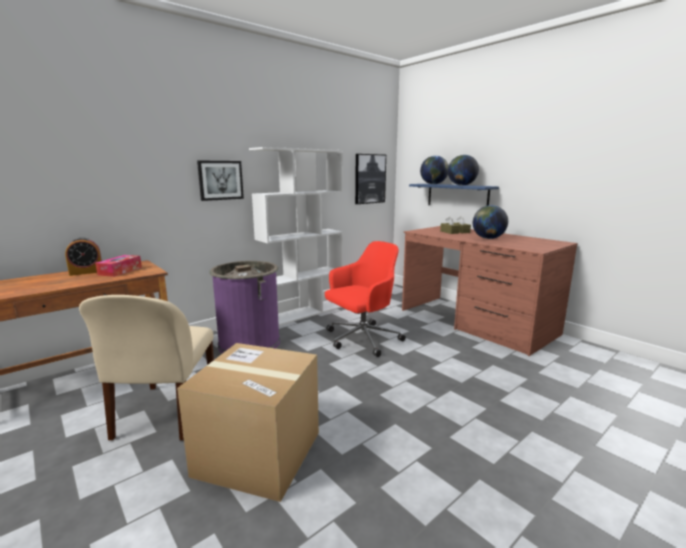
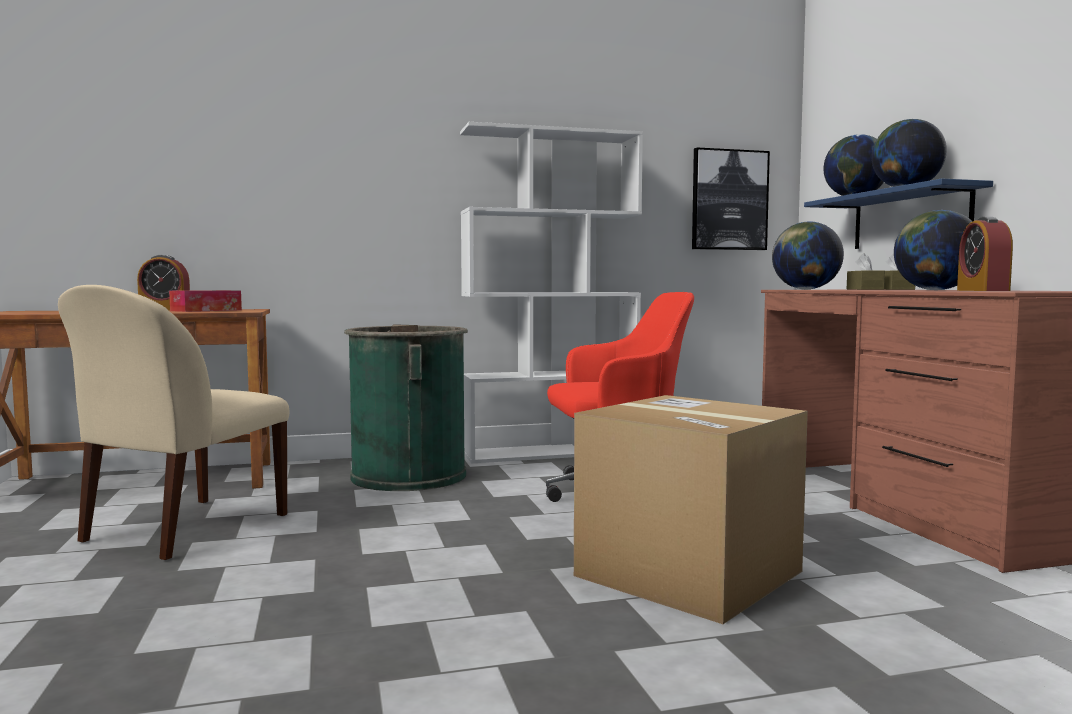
camera: 25 degrees right, 10 degrees down
cardboard box [177,343,319,502] -> cardboard box moved to [574,395,808,624]
picture [197,160,244,201] -> none
purple trash can [209,261,280,353] -> green trash can [344,324,468,491]
none -> globe [772,222,844,289]
none -> alarm clock [957,217,1013,291]

